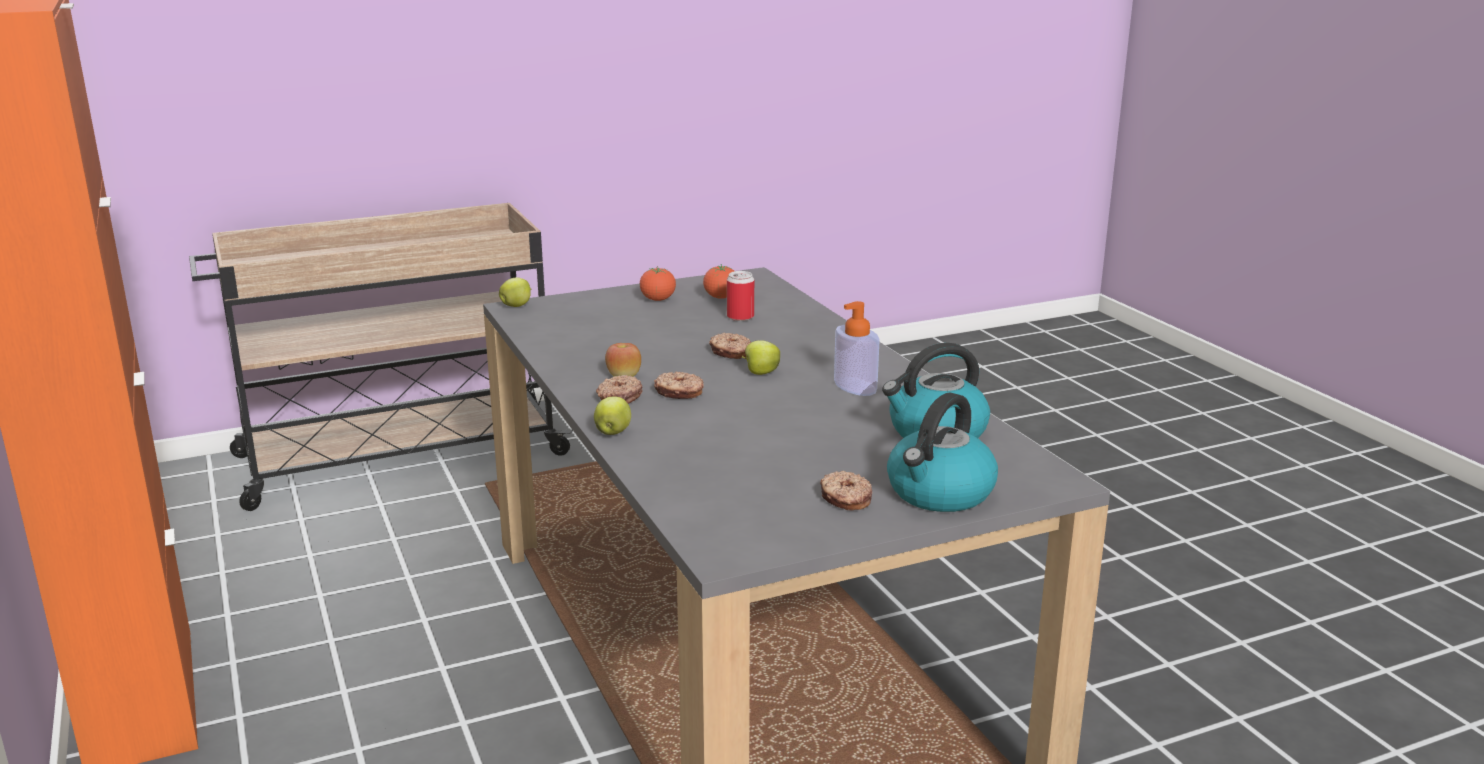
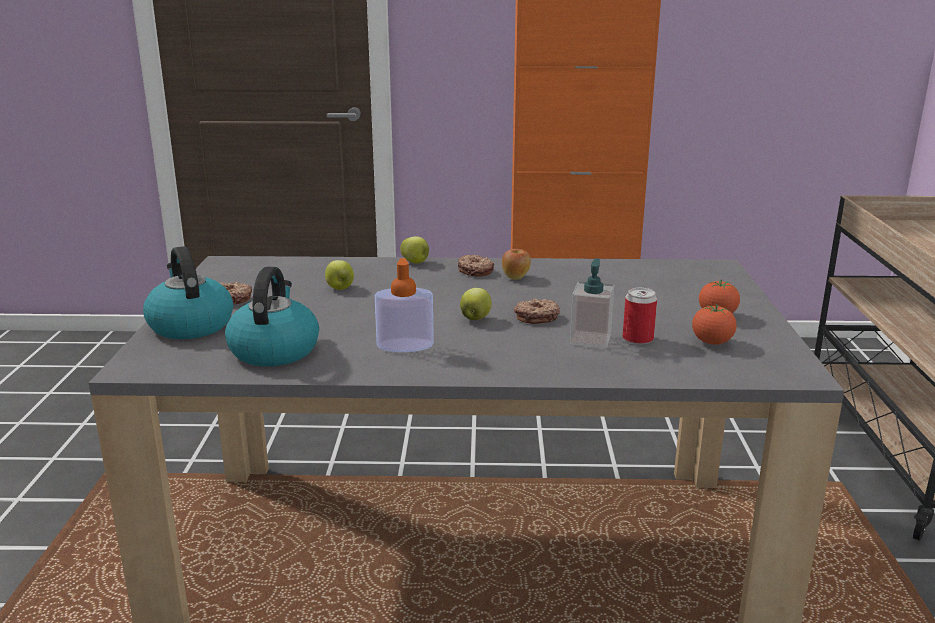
camera: 115 degrees right, 0 degrees up
apple [499,278,531,307] -> apple moved to [325,260,354,290]
donut [654,372,704,399] -> none
none -> soap dispenser [570,258,614,348]

